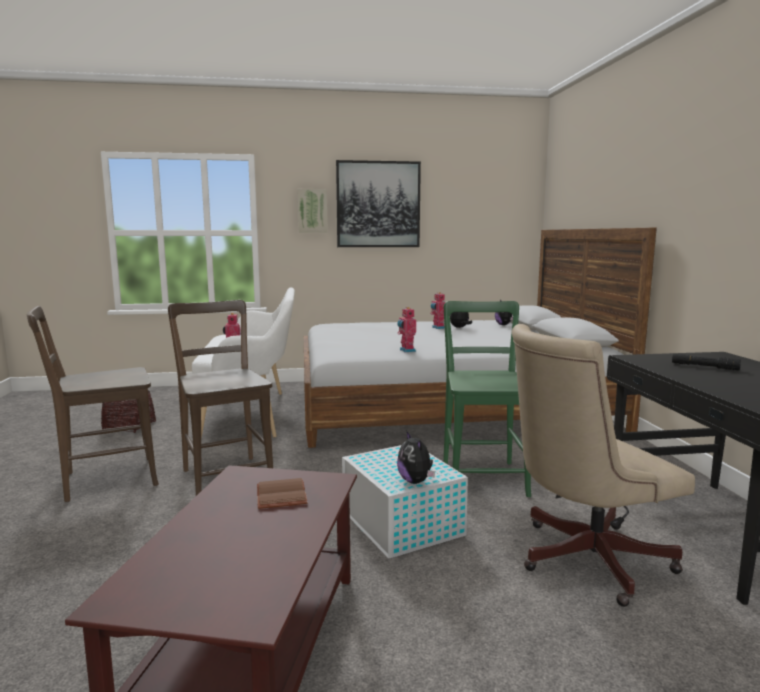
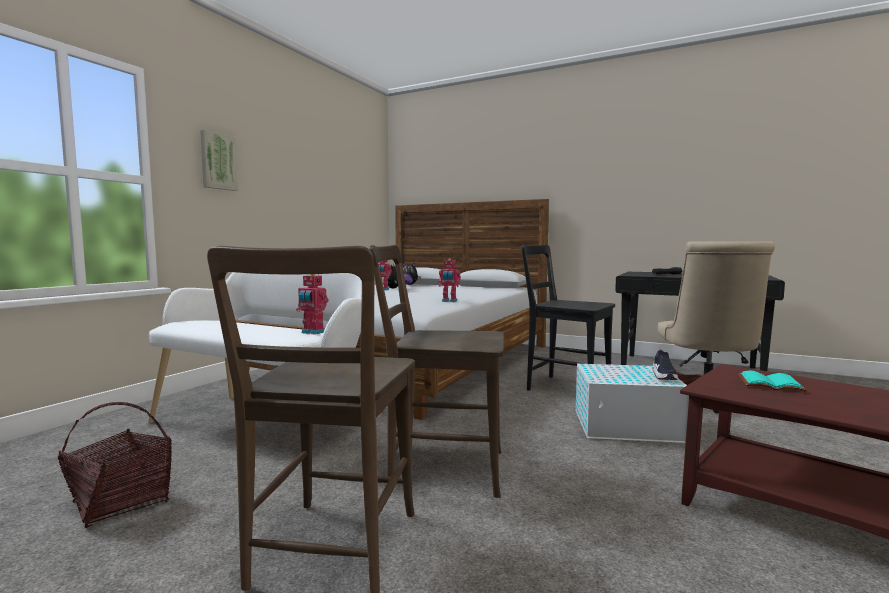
camera: 55 degrees left, 5 degrees down
brown book [257,478,308,509] -> turquoise book [738,371,807,392]
picture [336,160,421,247] -> none
plush toy [397,432,435,484] -> shoe [652,348,678,380]
green chair [443,301,531,497] -> black chair [521,245,615,391]

